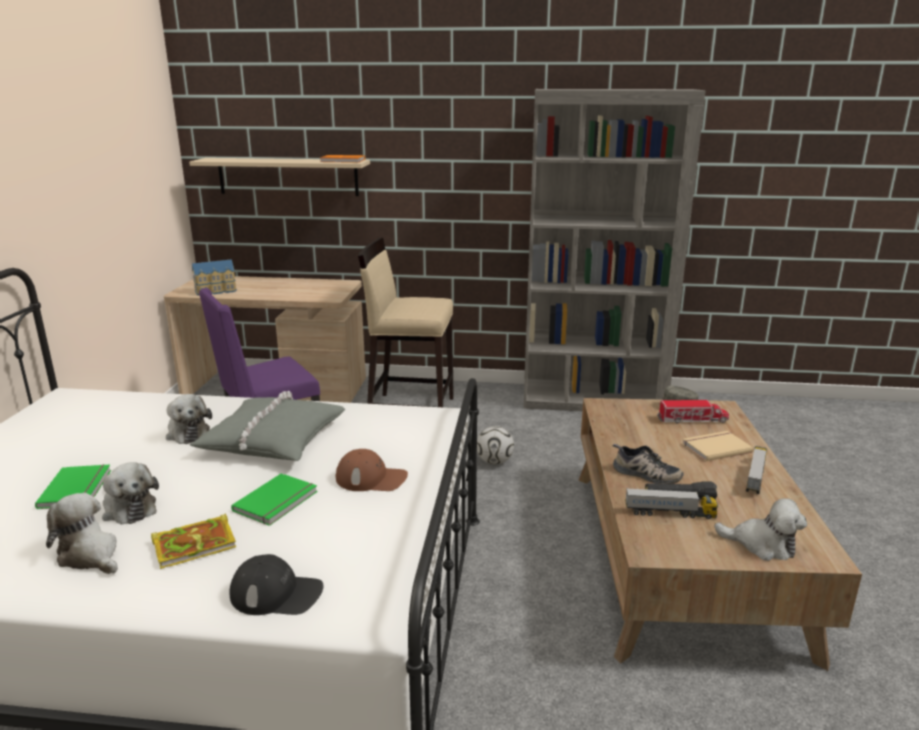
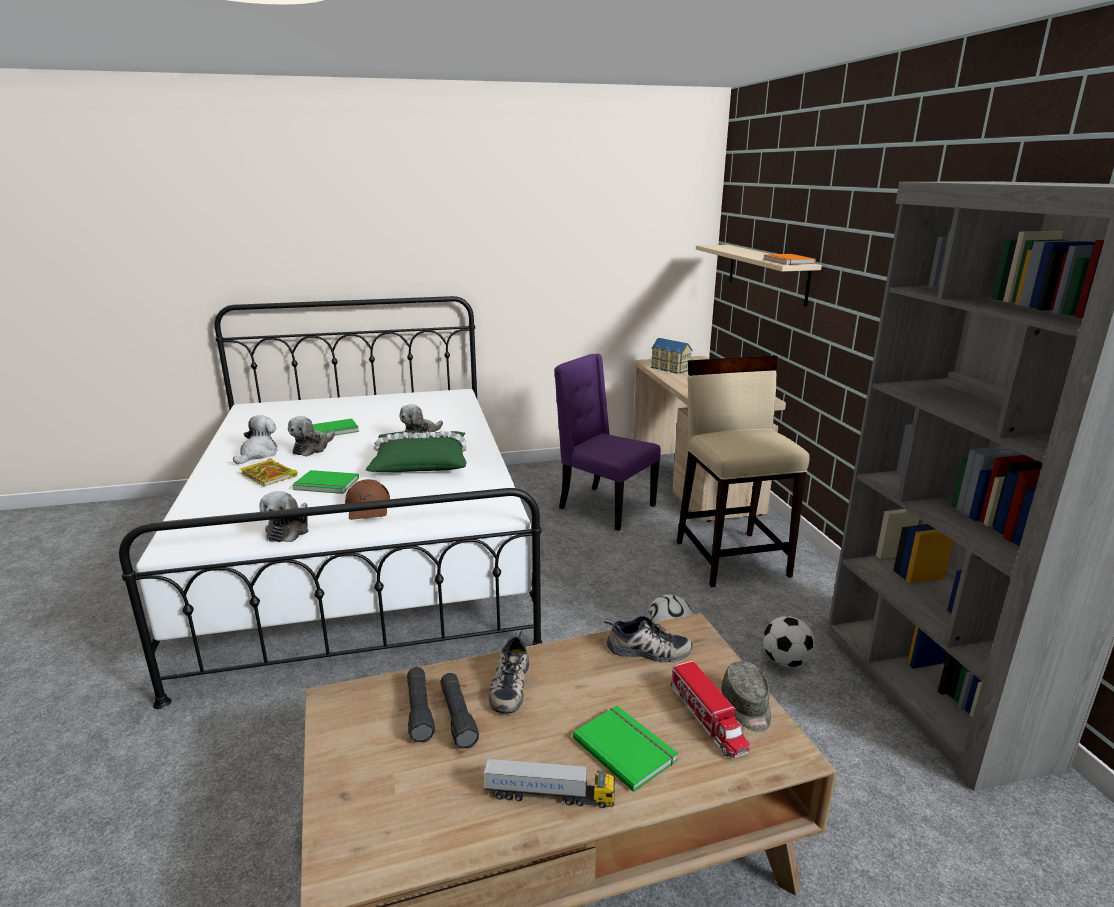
camera: 70 degrees right, 0 degrees up
grey pillow [190,391,345,461] -> green pillow [366,431,467,472]
black cap [229,554,323,615] -> none
toy truck [625,488,718,519] -> black flashlight [407,667,435,742]
beige book [682,431,753,461] -> green book [573,705,678,792]
plush toy [714,499,807,561] -> plush toy moved to [260,491,309,542]
none -> shoe [604,616,693,663]
none -> football [763,616,815,667]

